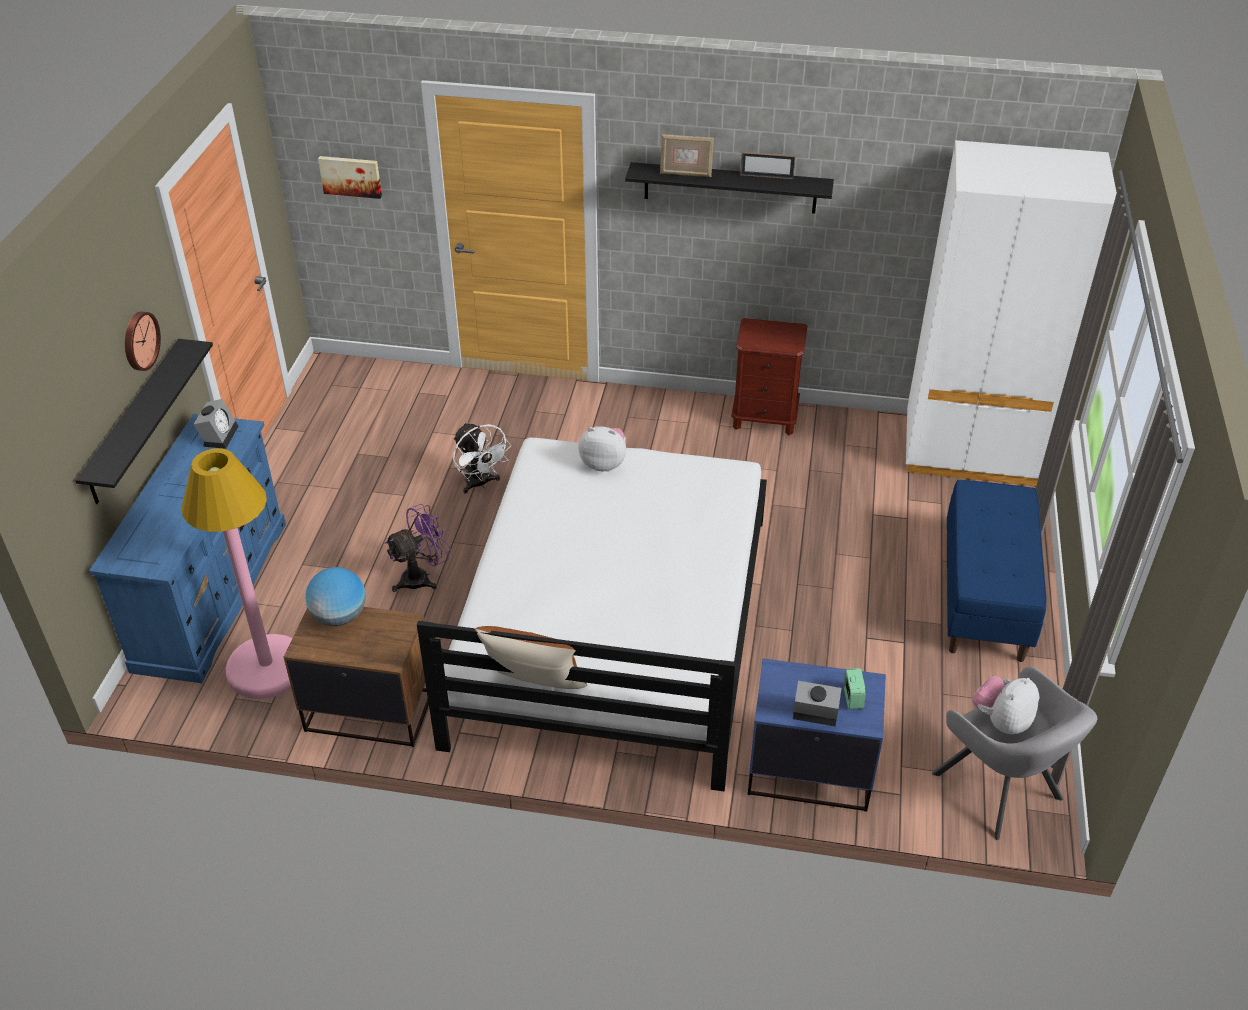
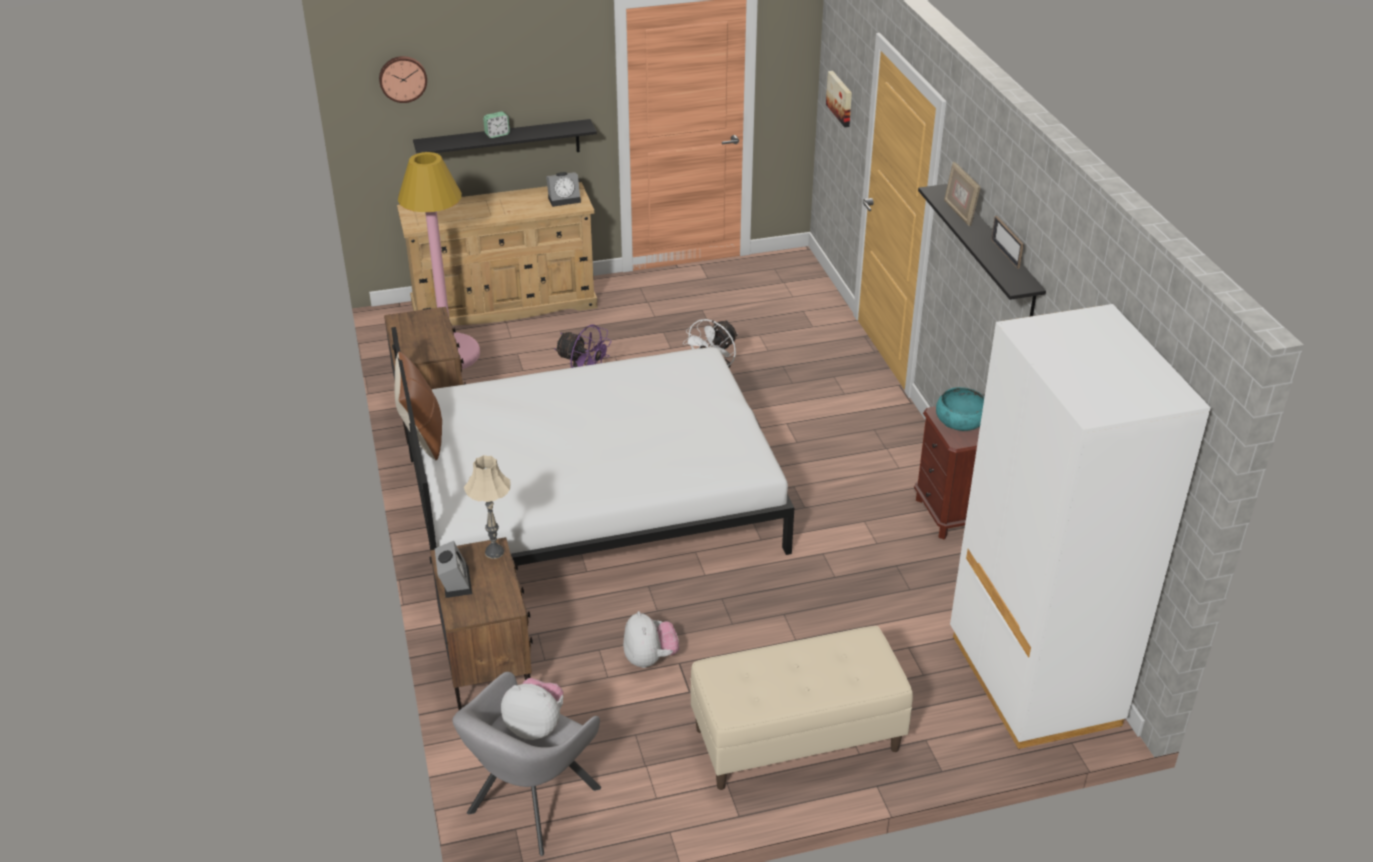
camera: 65 degrees right, 5 degrees down
blue dresser [89,414,286,683] -> beige dresser [397,182,598,326]
wall clock [125,312,161,371] -> wall clock moved to [379,56,427,103]
globe [305,567,366,626] -> none
plush toy [578,426,626,472] -> plush toy moved to [623,611,679,668]
blue nightstand [748,658,886,812] -> brown nightstand [430,537,533,710]
alarm clock [844,668,866,709] -> alarm clock moved to [483,112,510,138]
blue bench [947,480,1047,662] -> beige bench [690,626,913,790]
none -> beige table lamp [464,455,511,559]
none -> turquoise bowl [936,387,984,431]

